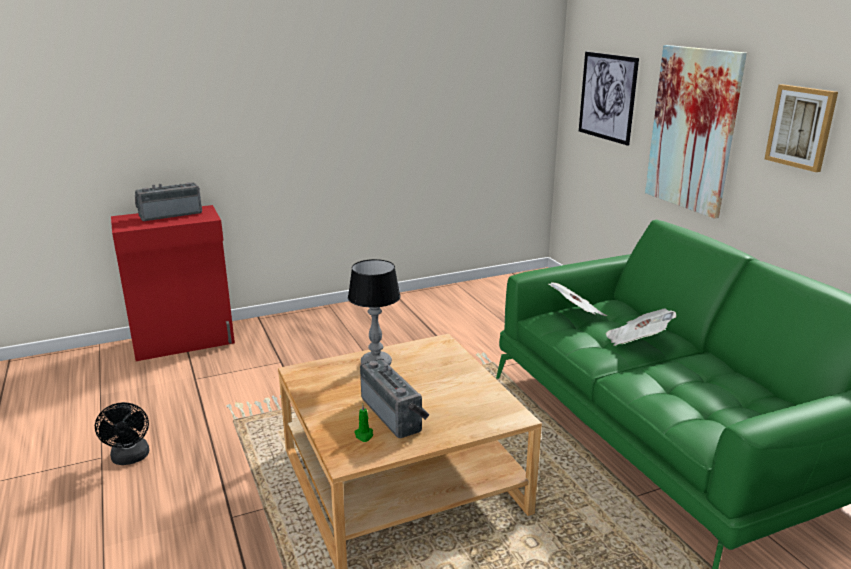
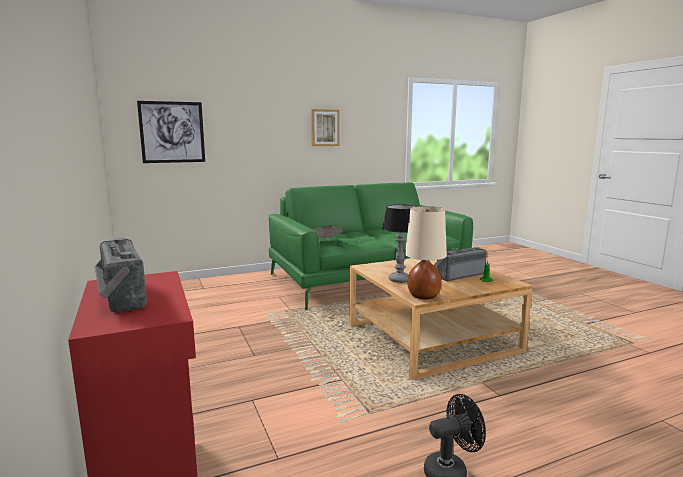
camera: 90 degrees left, 10 degrees down
newspaper [606,308,676,346] -> none
picture [645,45,747,219] -> none
none -> beige table lamp [405,206,447,300]

